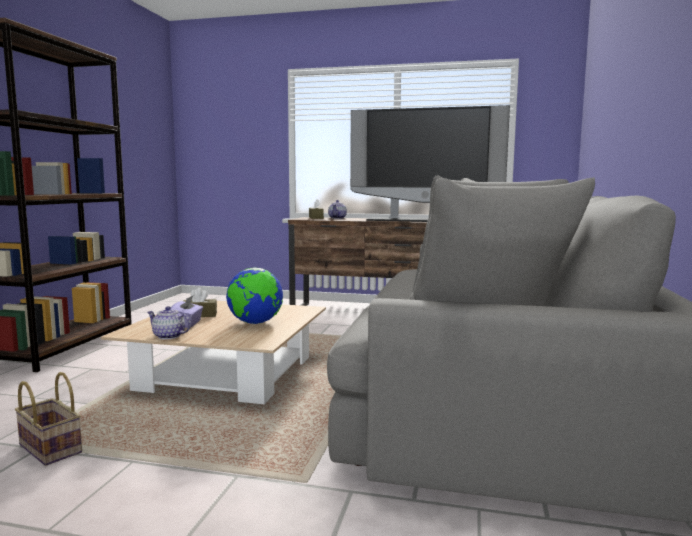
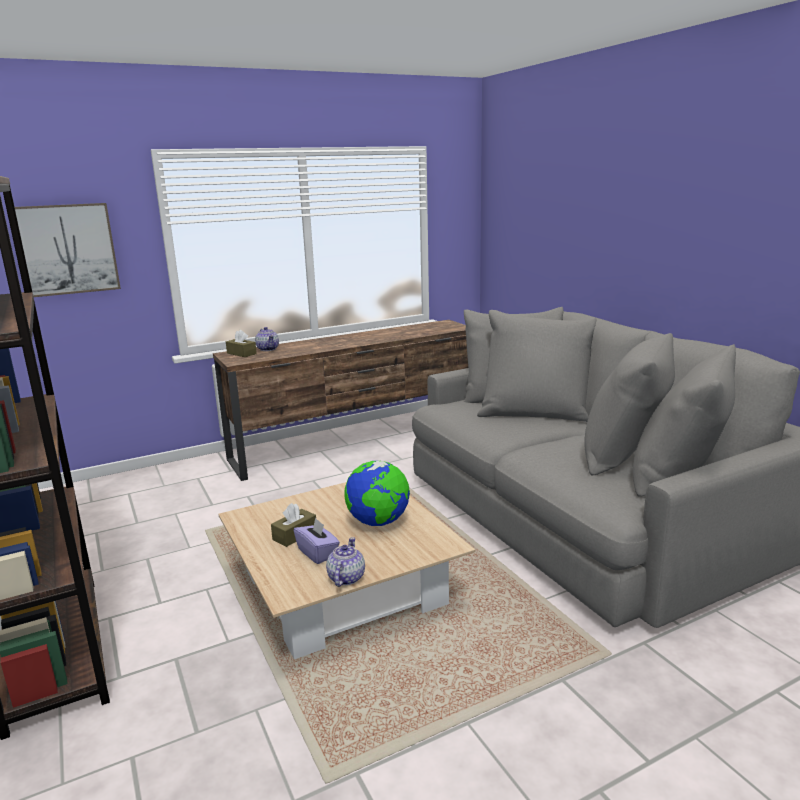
camera: 40 degrees left, 10 degrees up
basket [15,372,82,466] -> none
teapot [147,306,191,339] -> teapot turned 120 degrees clockwise [326,537,365,587]
television [350,105,510,222] -> none
none -> picture [15,203,121,297]

